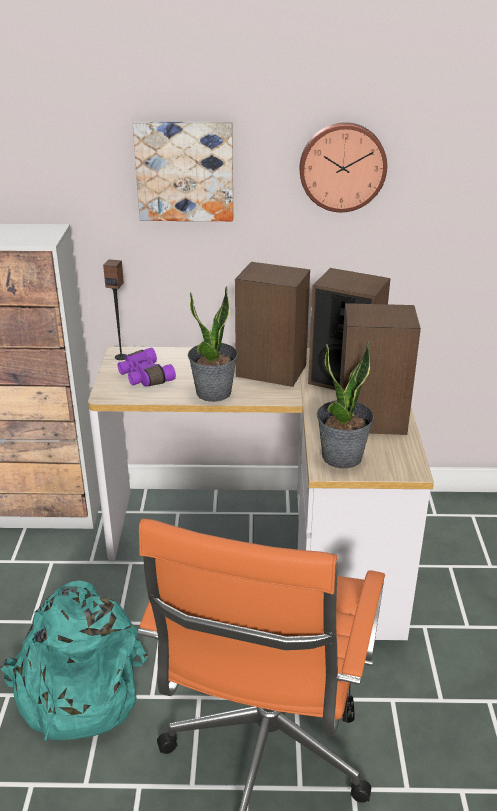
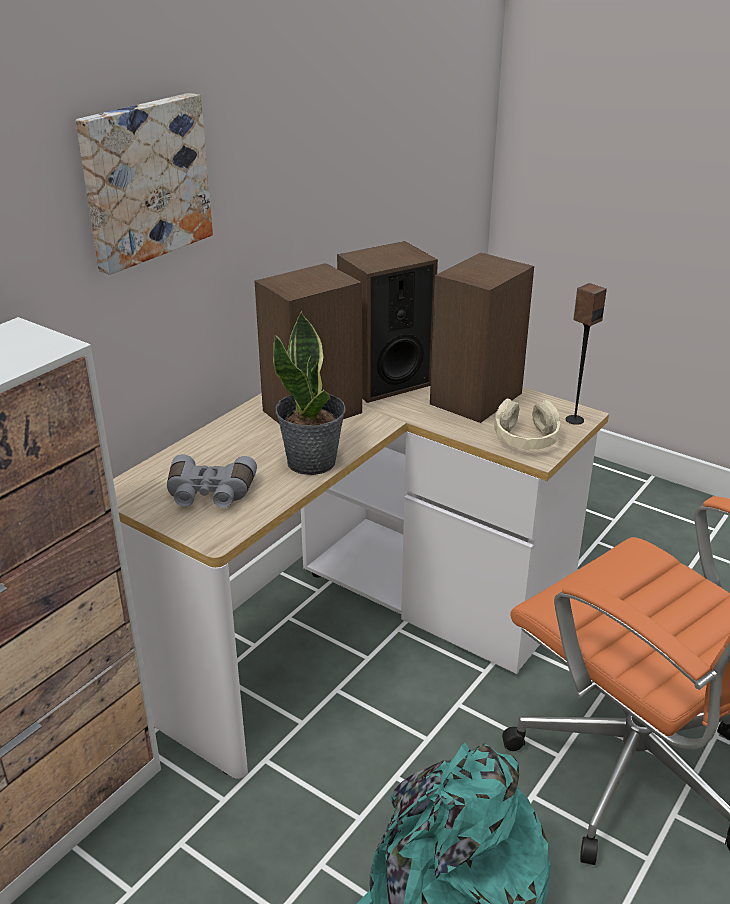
camera: 55 degrees left, 0 degrees up
speaker [103,260,127,360] -> speaker moved to [566,283,607,425]
purple binoculars [118,348,176,387] -> grey binoculars [167,454,257,508]
wall clock [300,122,387,212] -> none
potted plant [317,341,374,468] -> beige headphones [494,398,560,449]

